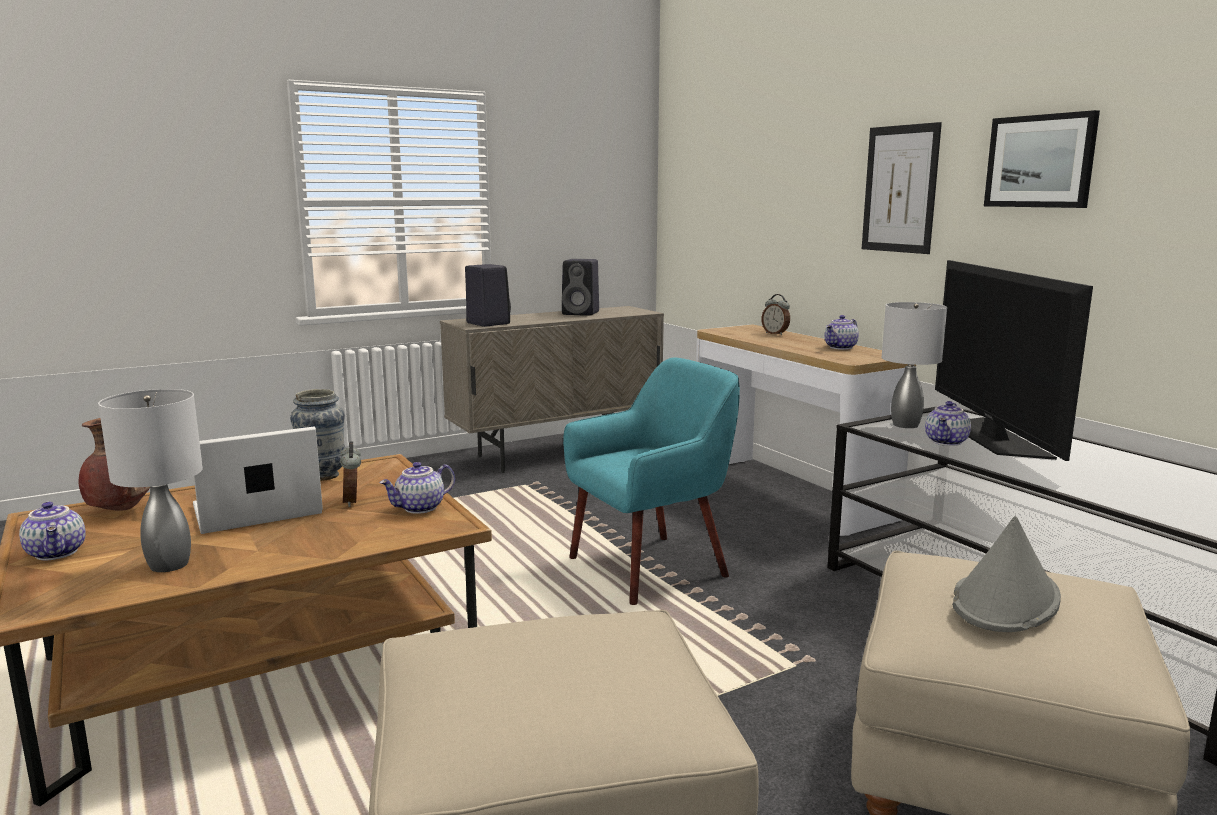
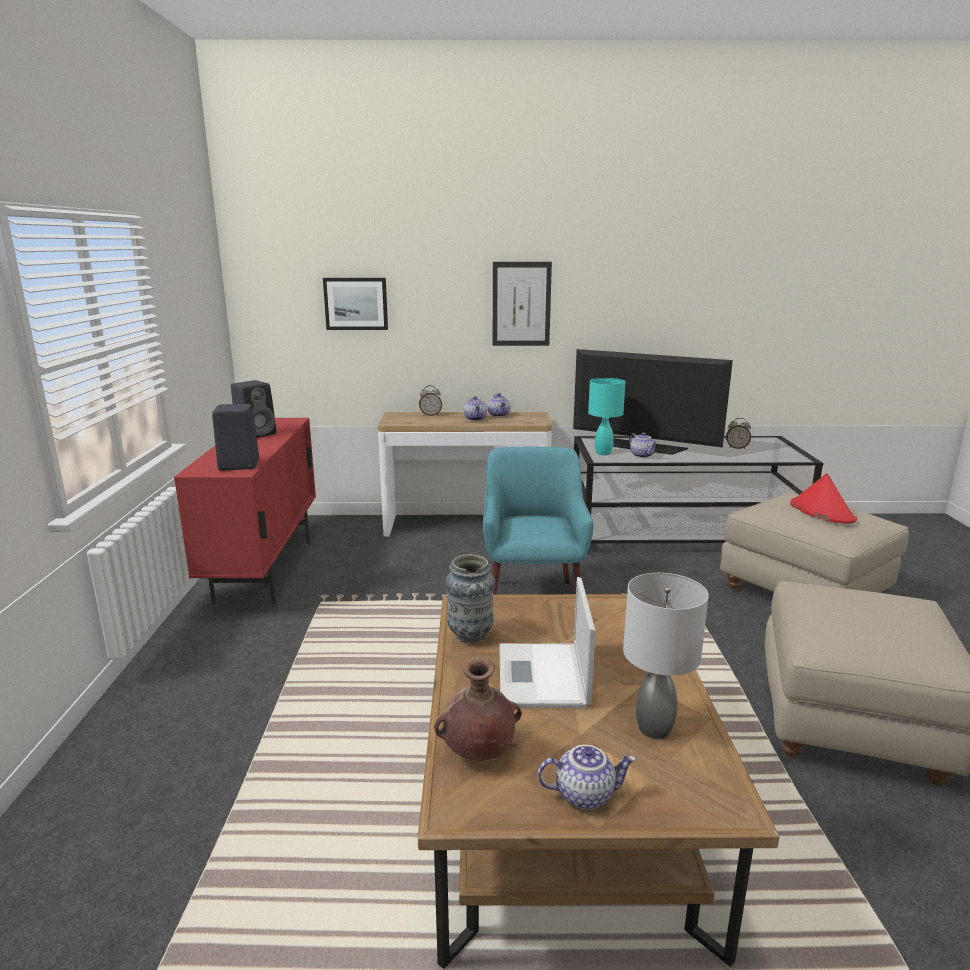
camera: 60 degrees left, 5 degrees up
alarm clock [340,442,361,507] -> alarm clock moved to [726,418,751,449]
teapot [380,462,455,514] -> teapot moved to [464,396,487,421]
beige cabinet [440,306,664,473] -> red cabinet [174,418,316,605]
grey table lamp [882,302,947,428] -> turquoise table lamp [588,378,626,455]
grey hat [952,516,1061,632] -> red hat [790,473,857,524]
picture [984,110,1100,208] -> picture moved to [323,278,388,330]

